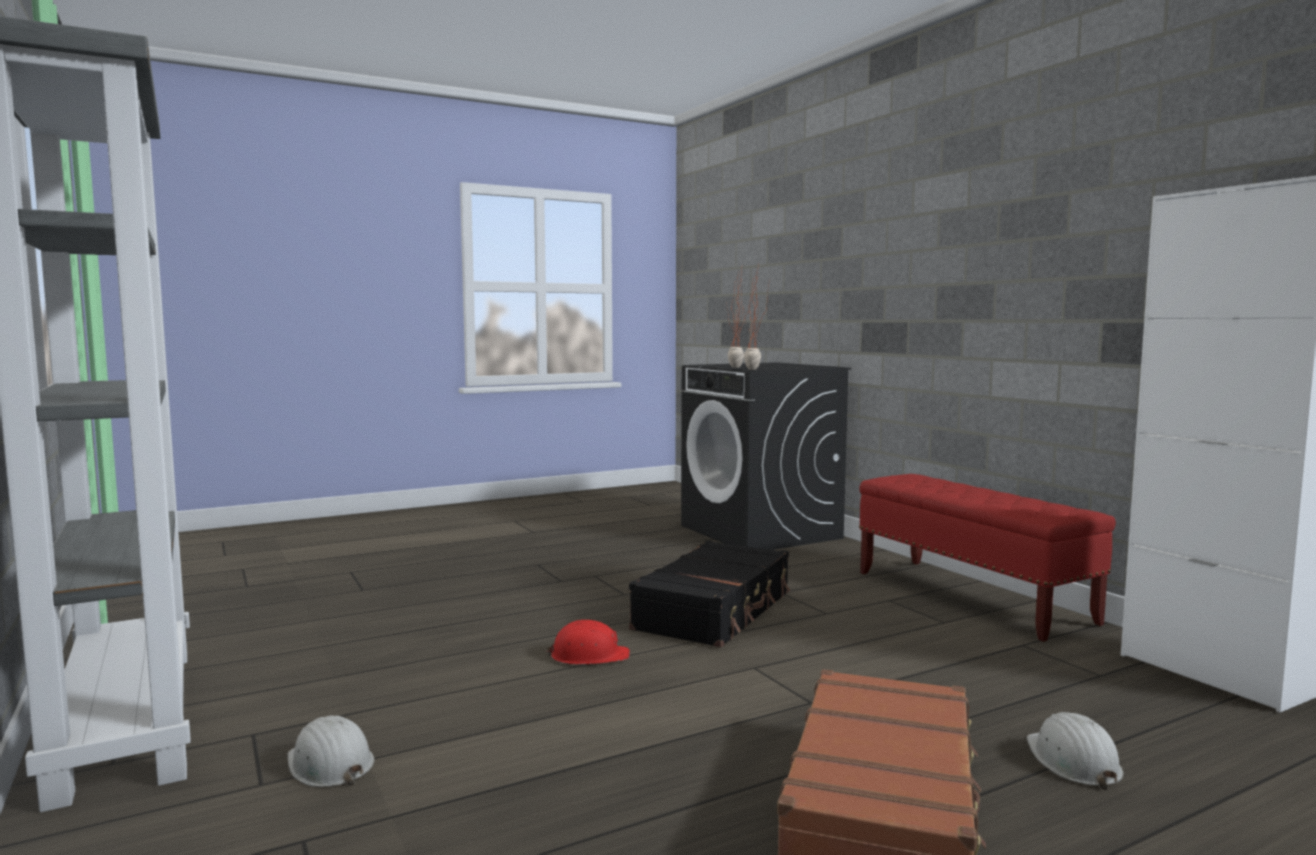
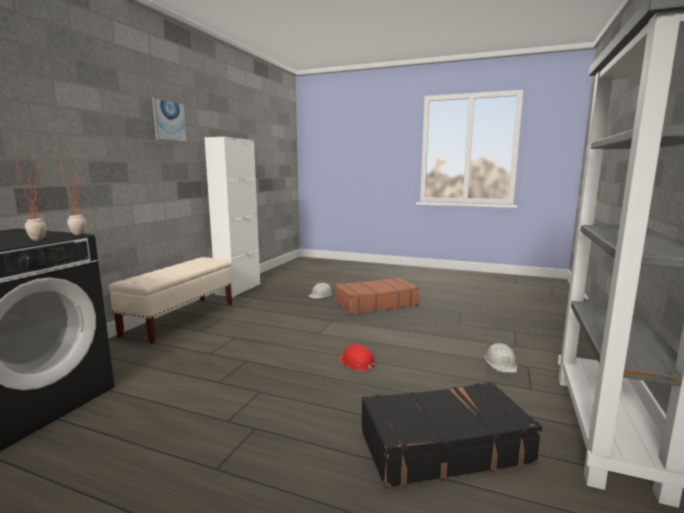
camera: 130 degrees left, 5 degrees up
black suitcase [629,540,790,647] -> black suitcase moved to [361,382,542,488]
red bench [859,474,1116,642] -> beige bench [109,257,232,344]
none -> picture [152,97,187,143]

